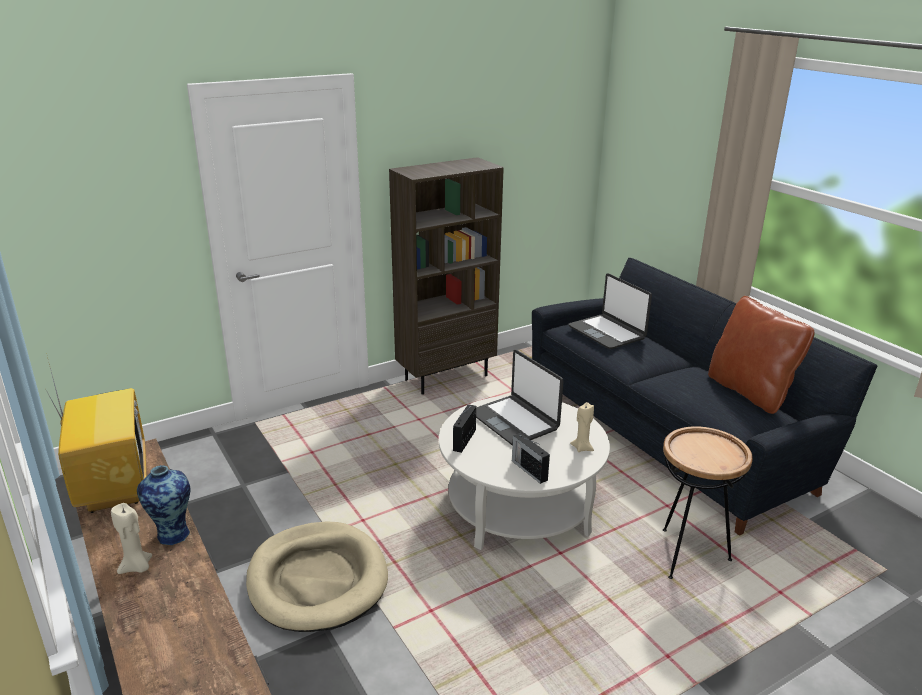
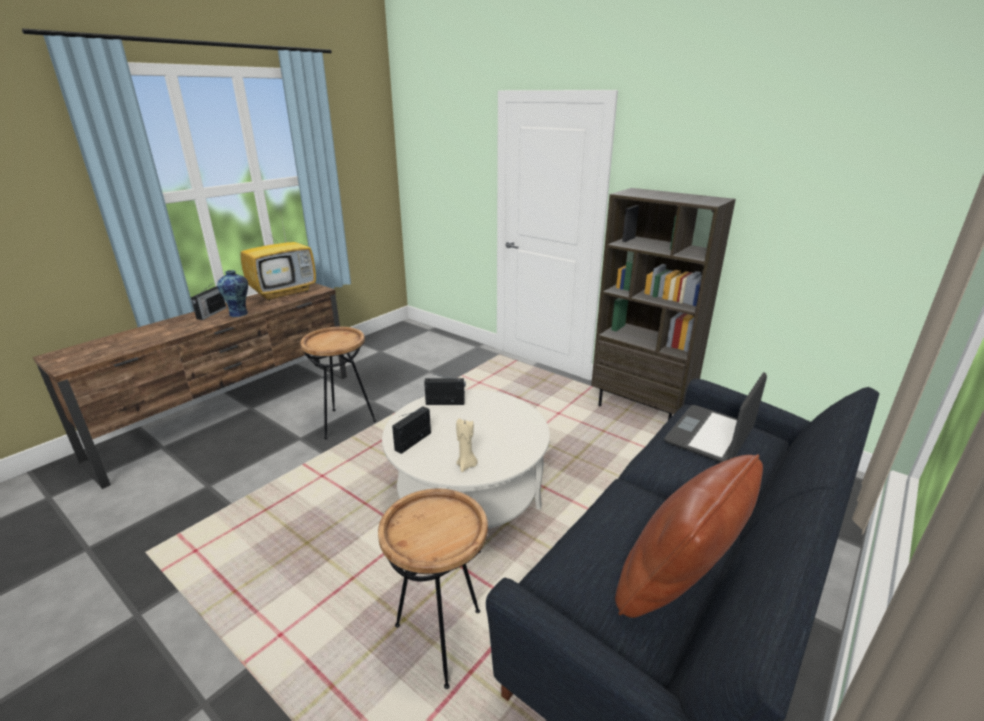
camera: 70 degrees right, 0 degrees up
beige candle [111,503,152,574] -> radio [191,282,226,320]
beige dog bed [246,521,388,632] -> brown side table [300,326,376,439]
laptop [476,350,564,446] -> none

